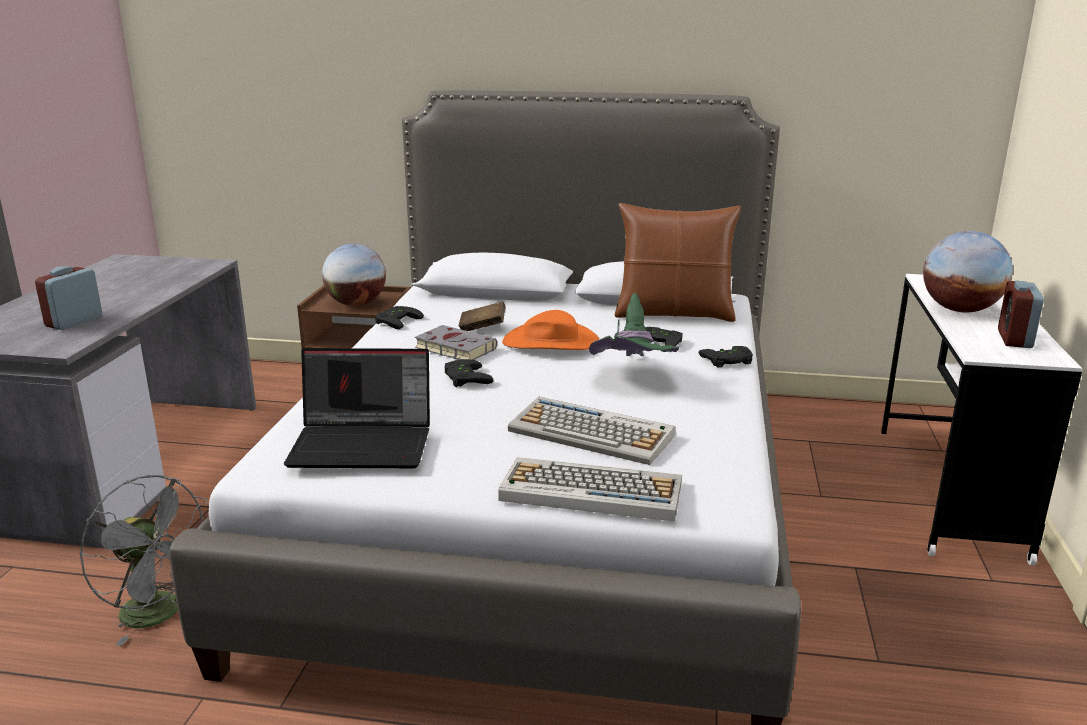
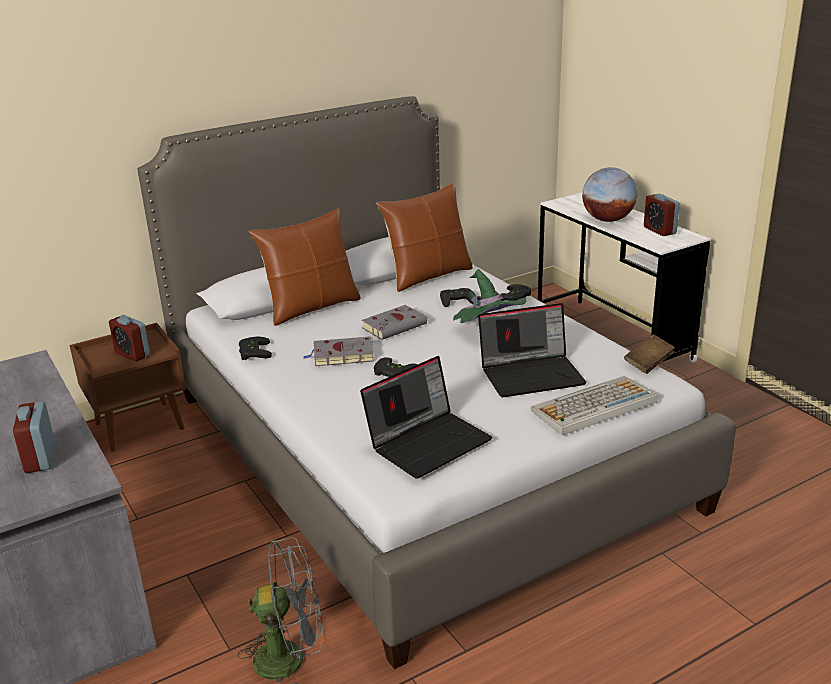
camera: 40 degrees left, 5 degrees up
globe [322,243,386,306] -> alarm clock [109,315,150,362]
brown book [458,301,506,331] -> brown book moved to [624,334,675,374]
orange hat [502,310,600,350] -> grey book [362,305,428,340]
keyboard [508,397,675,465] -> laptop [478,303,587,397]
none -> brown pillow [249,208,361,326]

